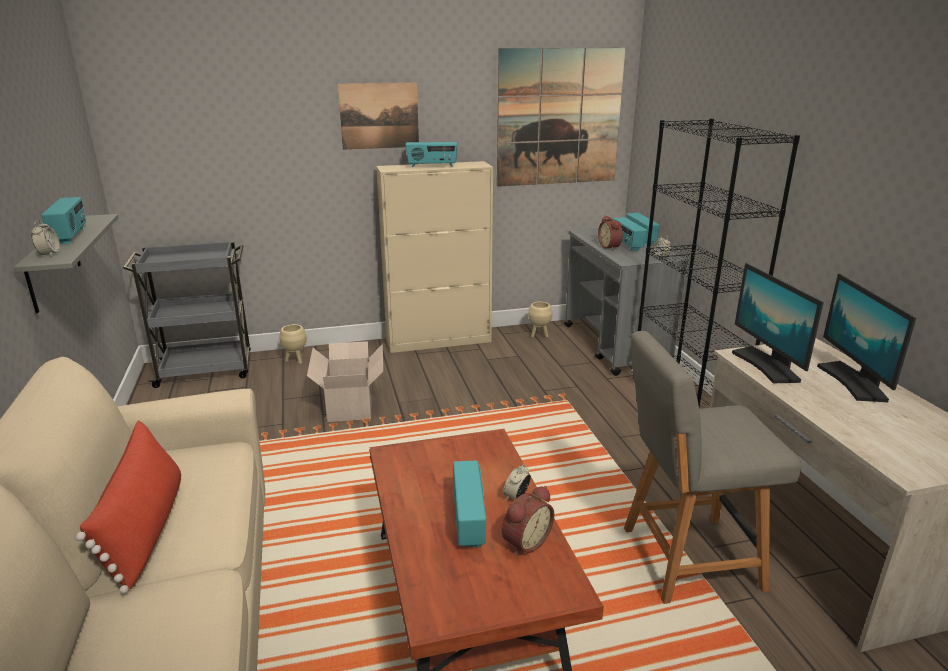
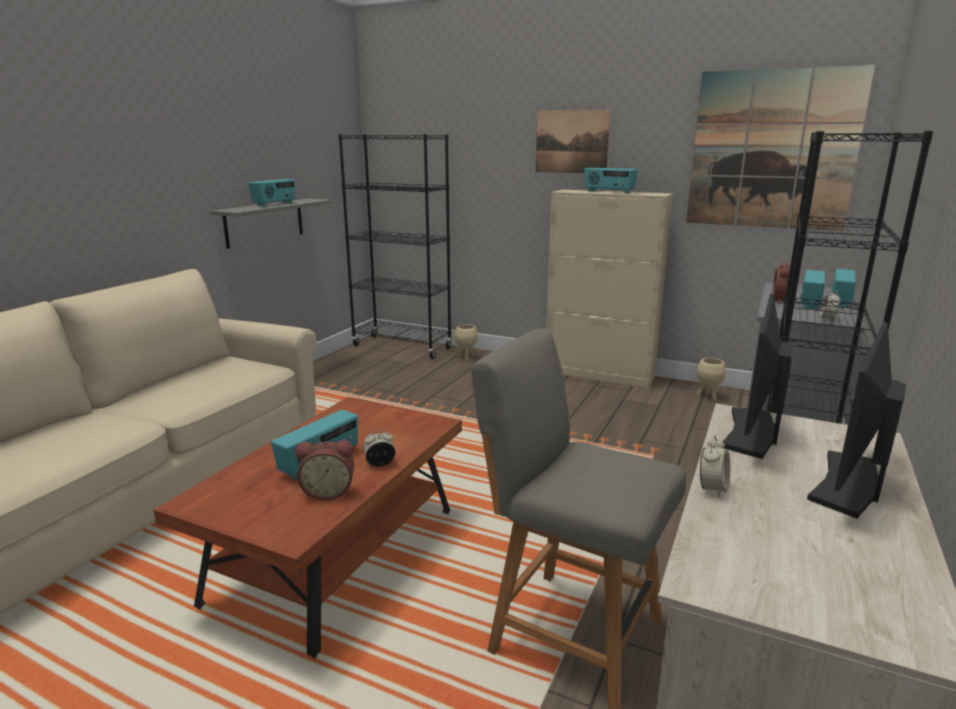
camera: 40 degrees right, 5 degrees down
alarm clock [31,220,60,257] -> alarm clock moved to [700,435,730,498]
red pillow [76,420,181,594] -> none
grey cart [123,241,251,388] -> black bookcase [338,134,452,359]
cardboard box [307,341,383,422] -> none

